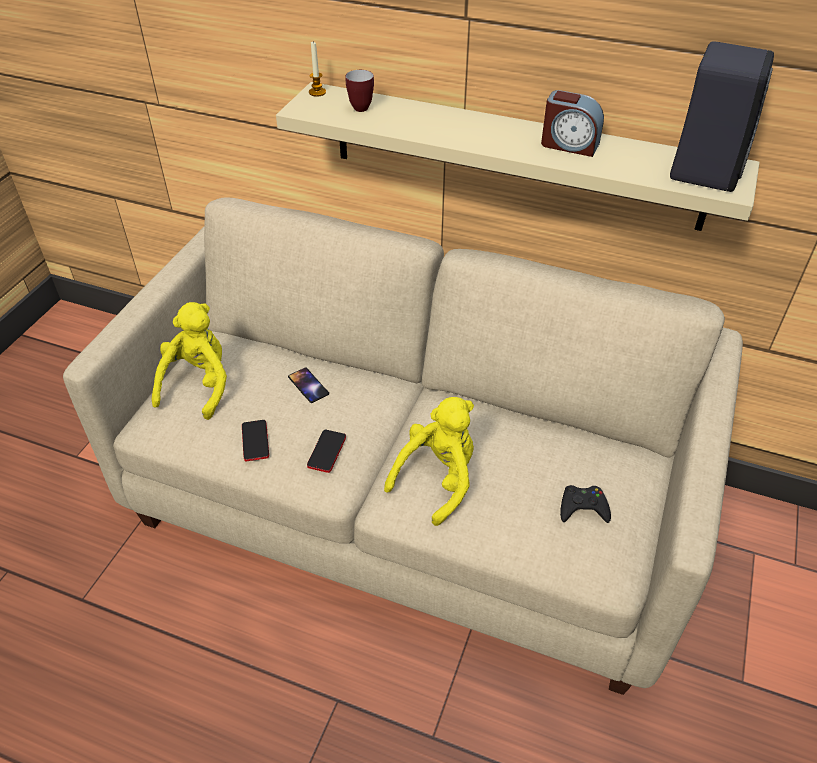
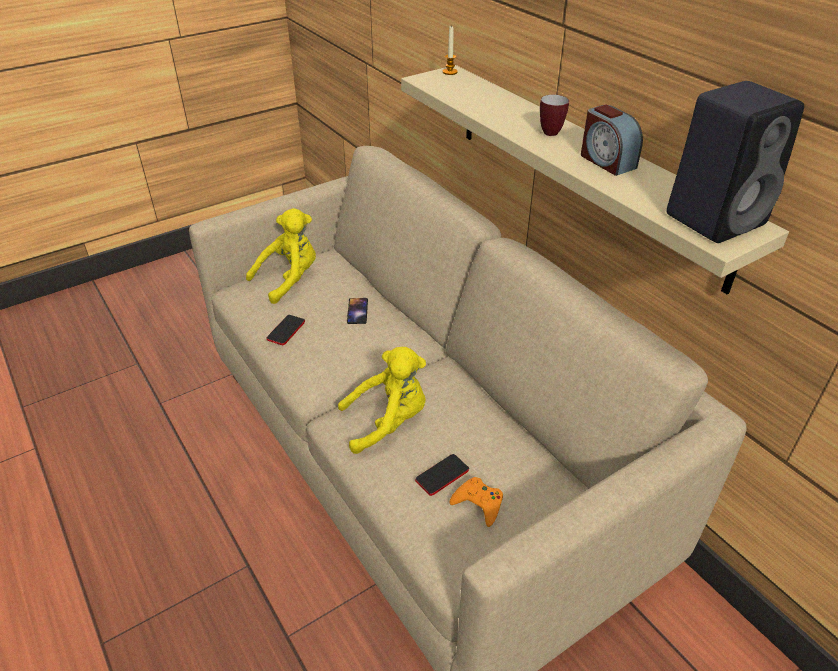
camera: 35 degrees right, 5 degrees down
phone [307,429,346,473] -> phone moved to [415,454,469,496]
mug [345,70,374,112] -> mug moved to [540,95,569,136]
black game controller [560,485,611,523] -> orange game controller [450,477,503,527]

